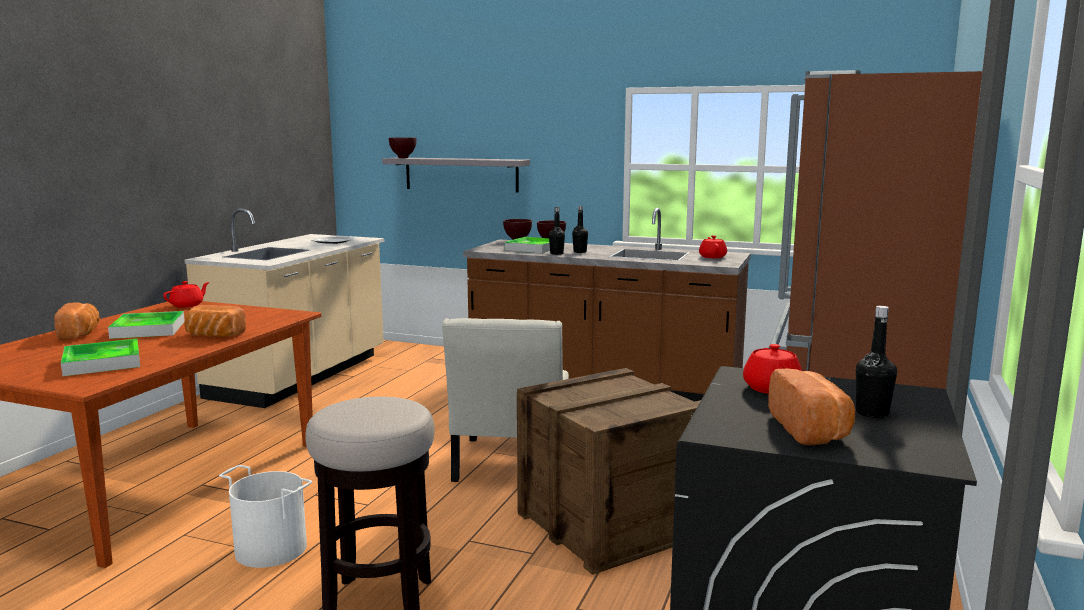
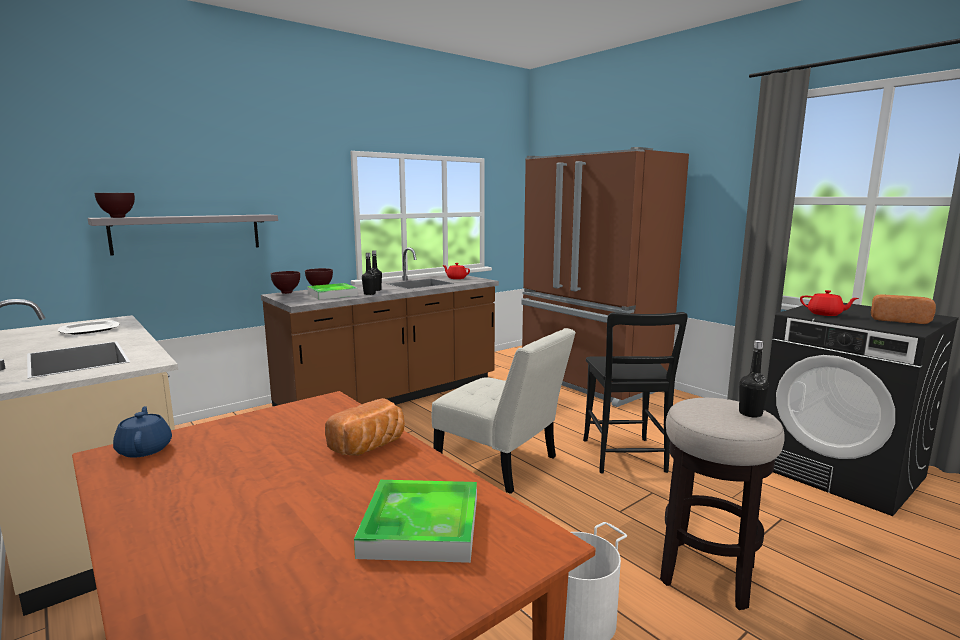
camera: 60 degrees left, 0 degrees up
bread [54,303,100,340] -> none
tray [108,311,185,339] -> none
red teapot [163,281,209,308] -> blue teapot [113,406,172,458]
crate [517,368,701,575] -> black chair [583,312,688,473]
black bottle [856,306,897,418] -> black bottle moved to [739,340,769,418]

